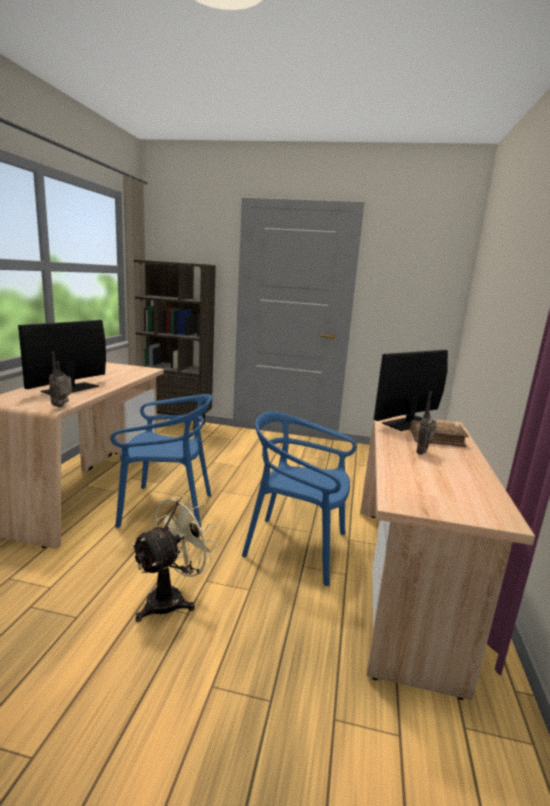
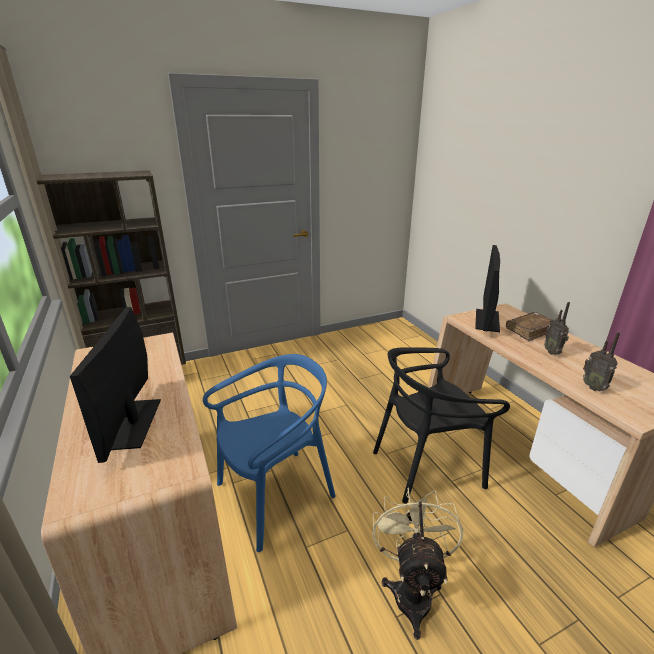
camera: 35 degrees left, 10 degrees up
radio [49,351,72,407] -> radio moved to [583,332,620,391]
blue chair [242,411,356,586] -> black chair [373,347,510,504]

